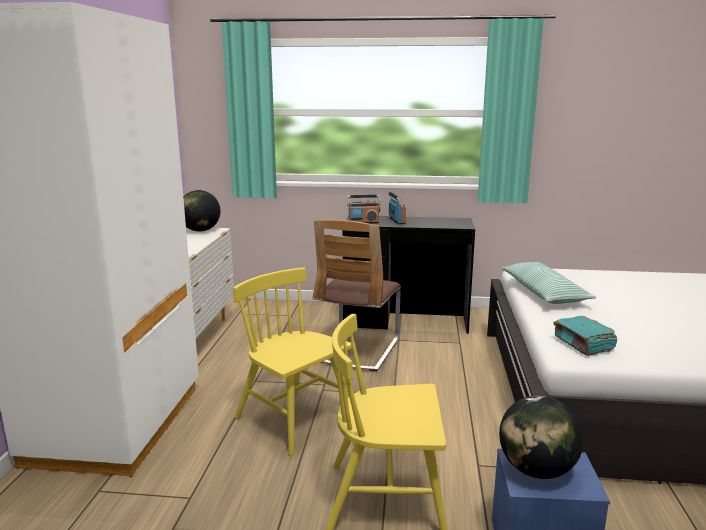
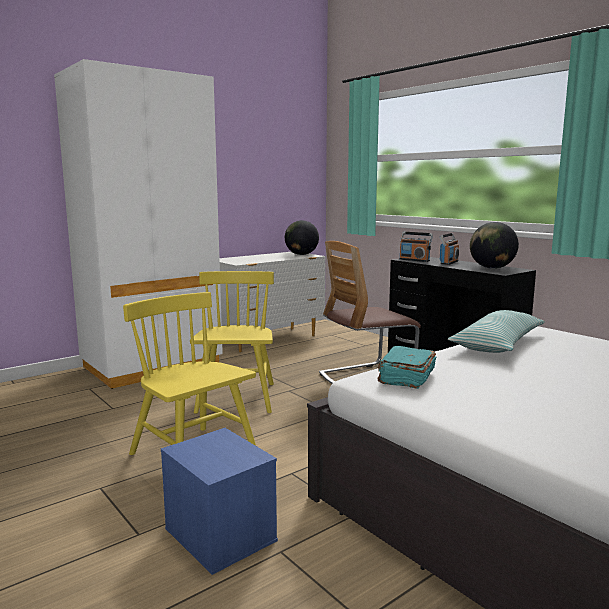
camera: 45 degrees right, 5 degrees down
globe [499,395,584,479] -> globe moved to [470,222,519,269]

